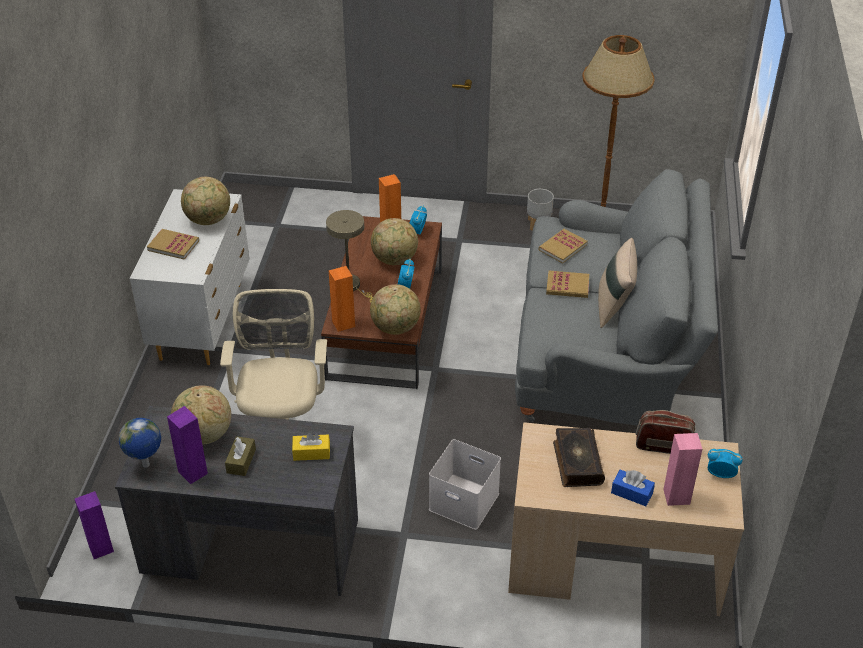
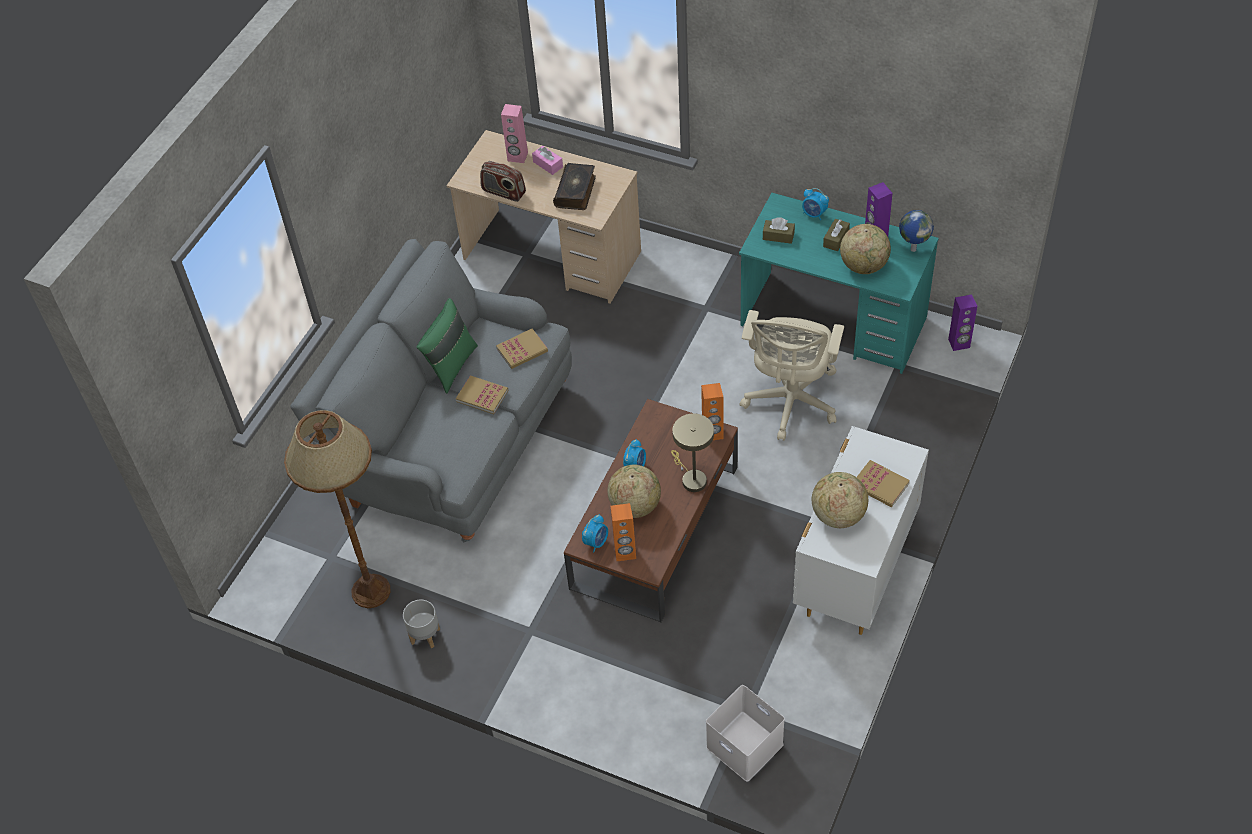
camera: 160 degrees left, 10 degrees up
grey desk [115,406,358,596] -> turquoise desk [739,193,939,374]
yellow tissue box [292,433,330,461] -> brown tissue box [763,217,795,244]
globe [370,284,421,335] -> none
white storage box [429,439,501,530] -> white storage box moved to [706,685,785,782]
book [539,229,588,263] -> book moved to [496,329,548,369]
beige pillow [598,238,637,328] -> green pillow [416,298,478,393]
blue tissue box [611,470,655,506] -> pink tissue box [532,146,563,175]
alarm clock [708,449,742,478] -> alarm clock moved to [802,188,829,220]

